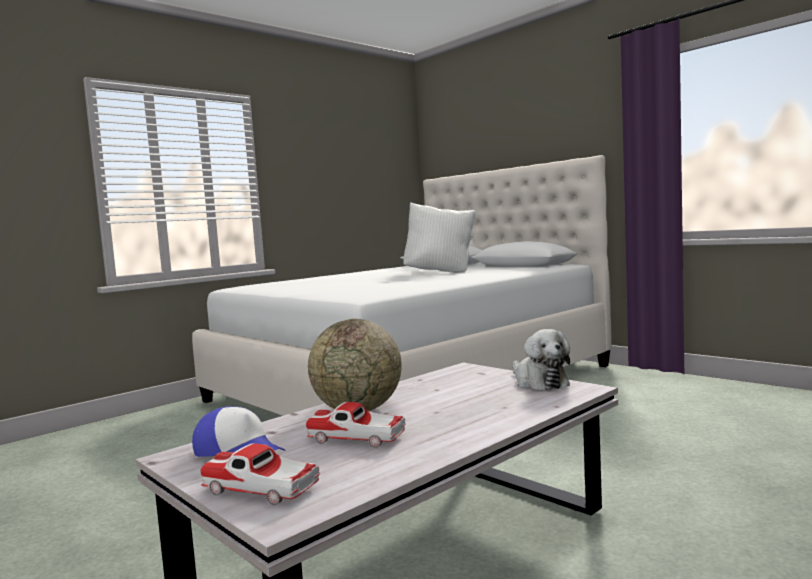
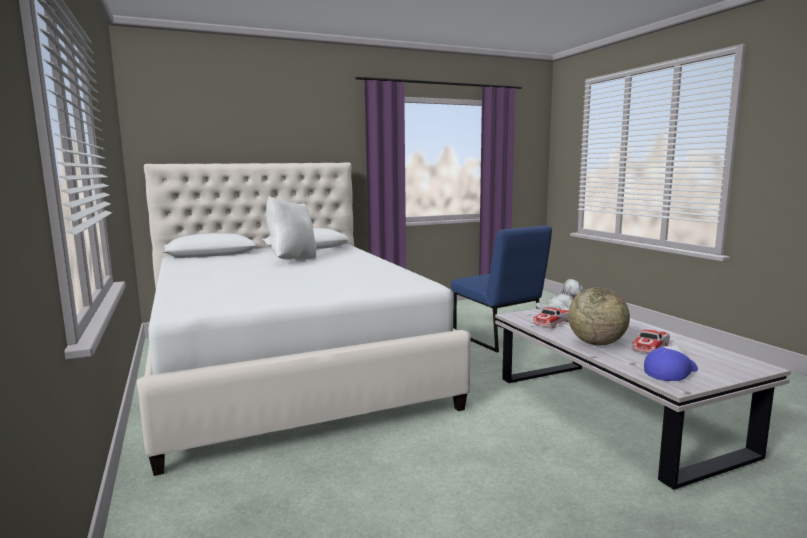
camera: 70 degrees left, 5 degrees up
toy car [200,444,320,505] -> toy car moved to [533,307,569,328]
none -> blue chair [451,226,552,352]

